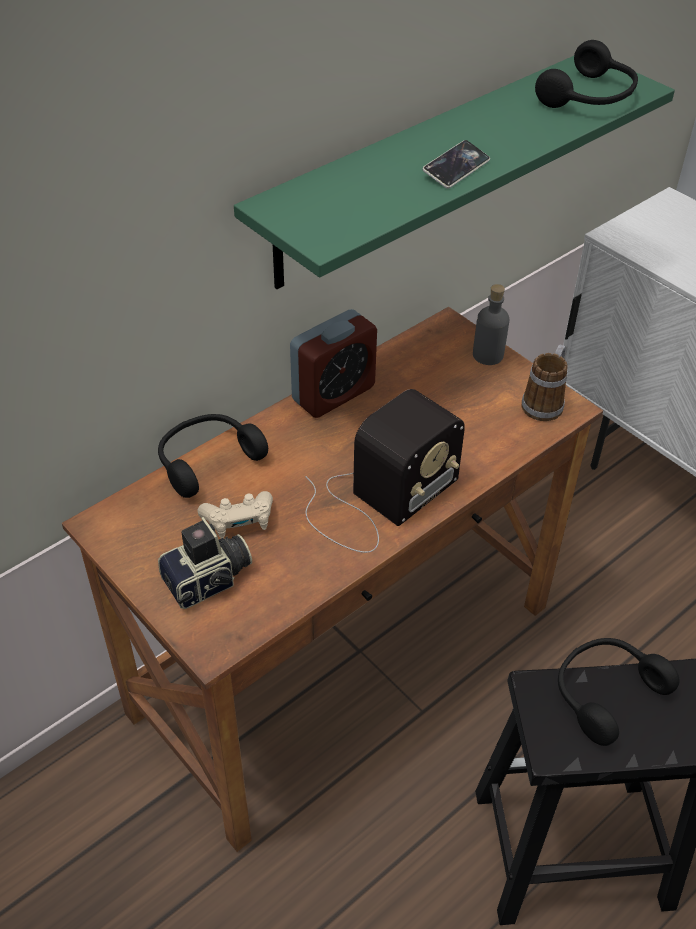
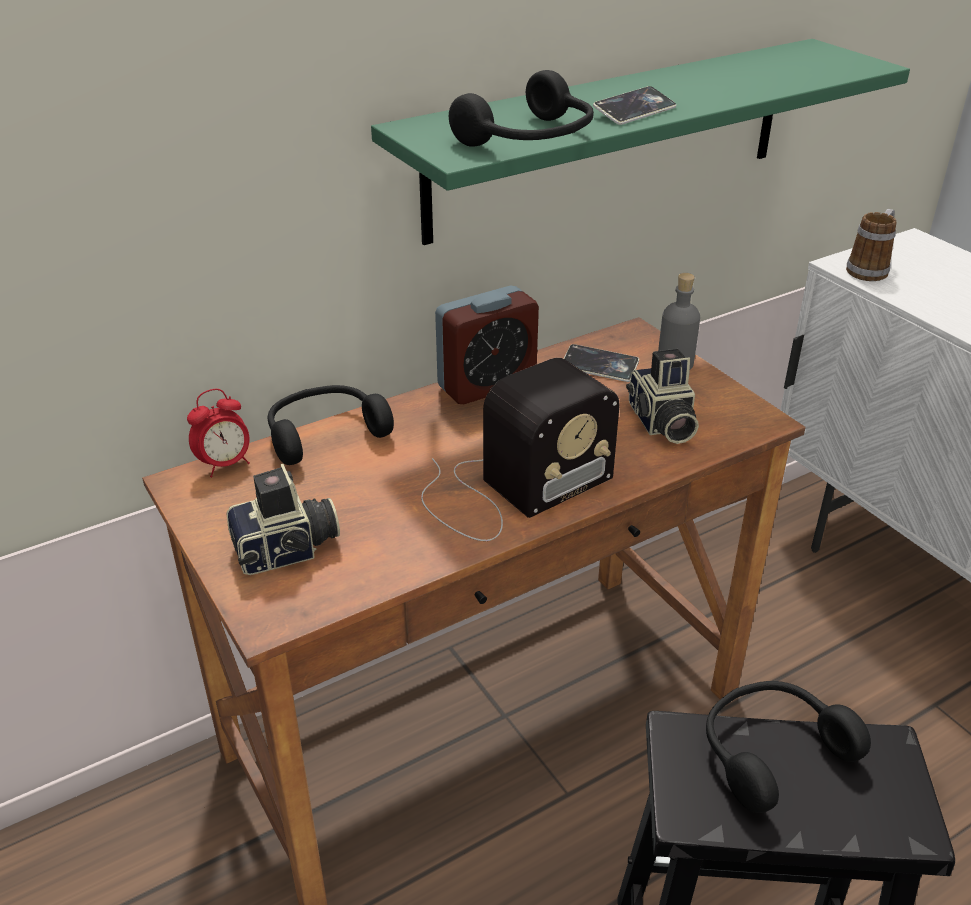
camera: 10 degrees right, 10 degrees down
beige game controller [198,491,273,538] -> none
mug [521,344,568,421] -> mug moved to [846,209,897,281]
black headphones [535,40,638,108] -> black headphones moved to [449,70,594,147]
none -> alarm clock [187,389,250,477]
none -> phone [564,344,639,382]
none -> camera [626,349,699,444]

